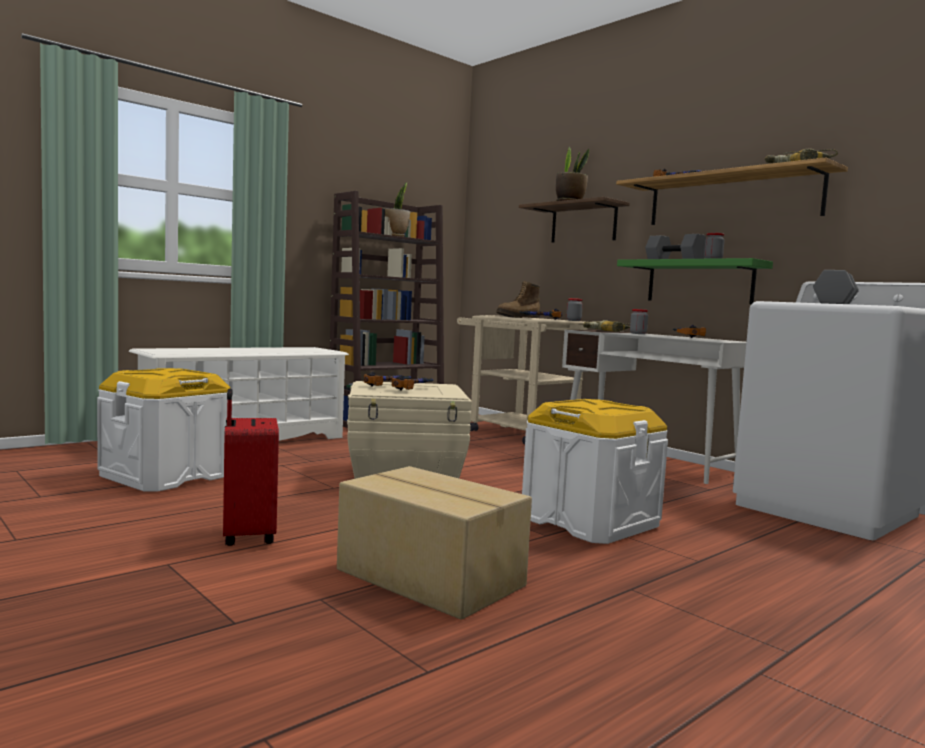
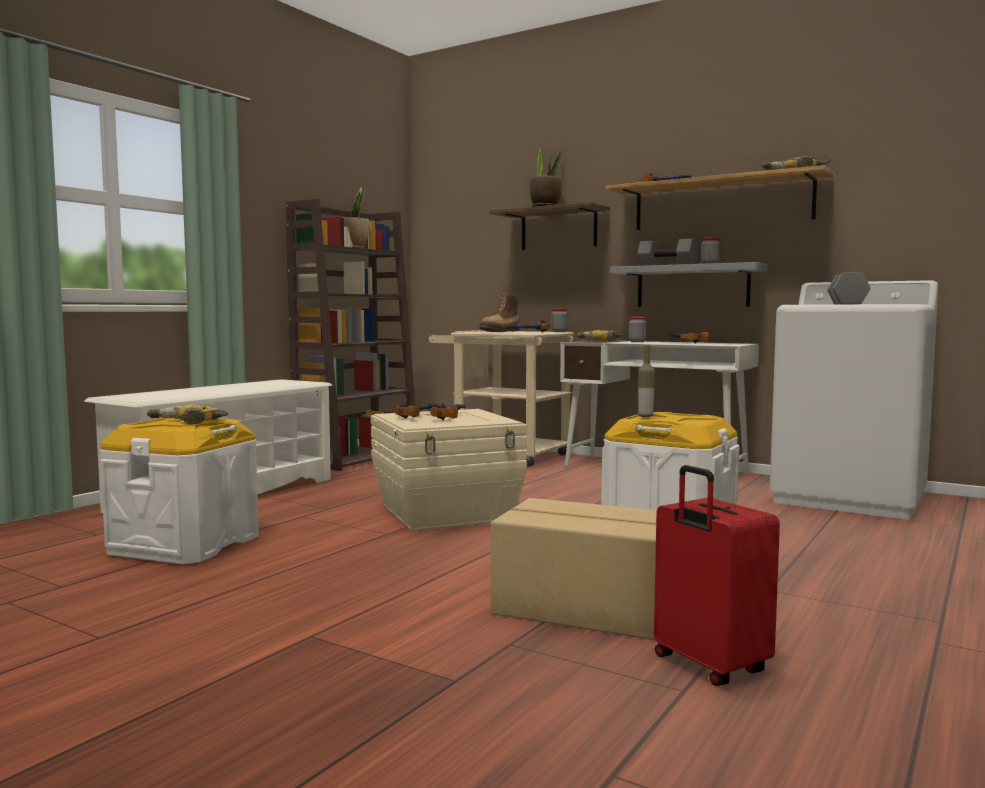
camera: 15 degrees left, 0 degrees up
red suitcase [223,389,279,546] -> red suitcase moved to [654,465,780,686]
green shelf [617,258,773,304] -> grey shelf [610,262,767,307]
none -> power drill [147,405,228,425]
none -> bottle [638,346,655,417]

